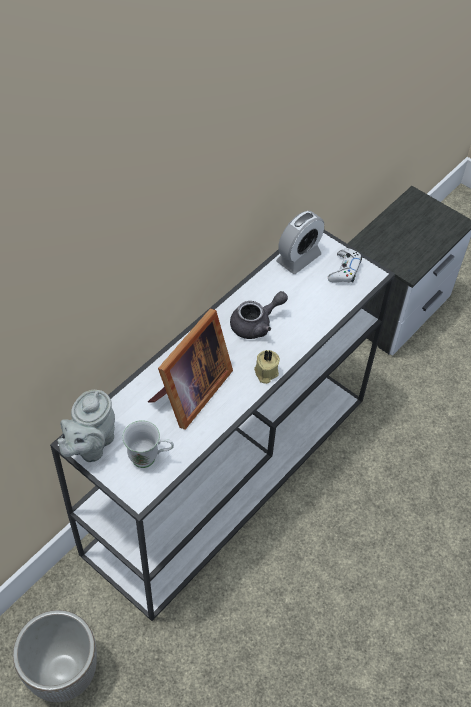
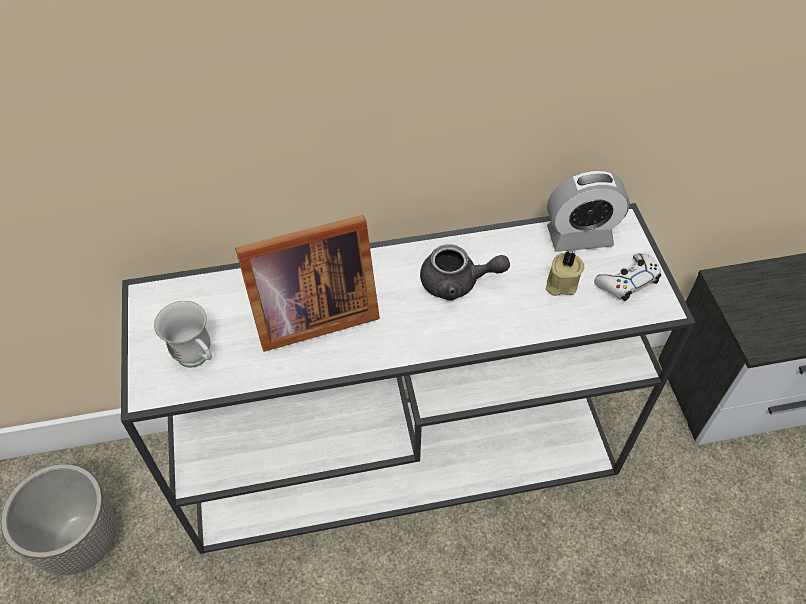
camera: 40 degrees right, 0 degrees up
grey teapot [58,390,115,462] -> none
beige candle [254,350,280,384] -> beige candle moved to [546,251,584,296]

